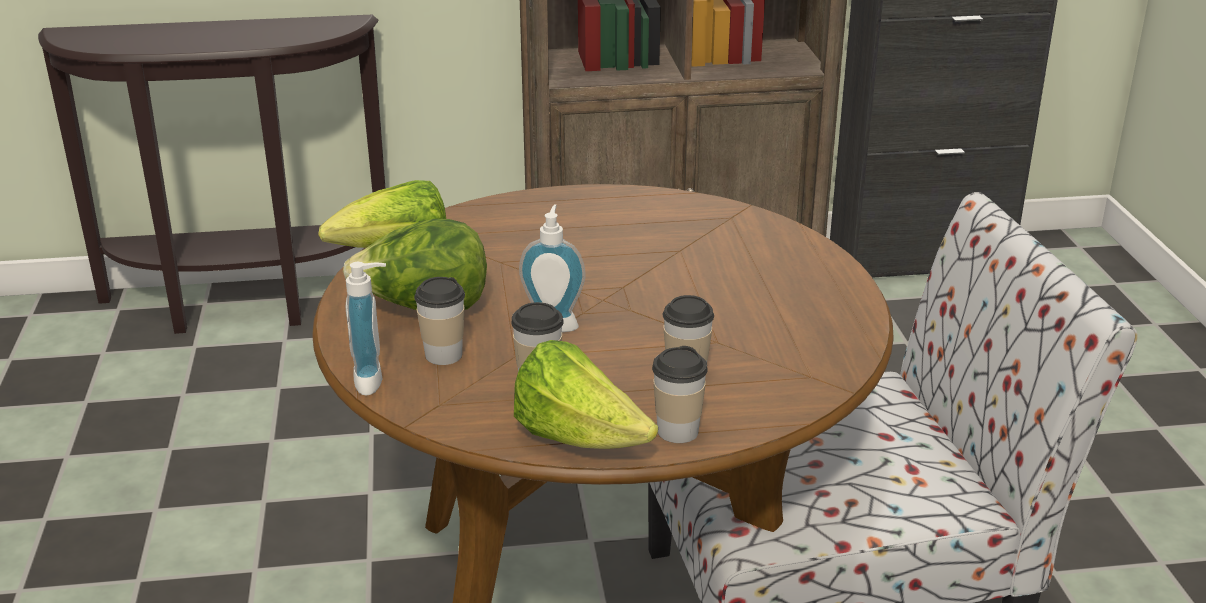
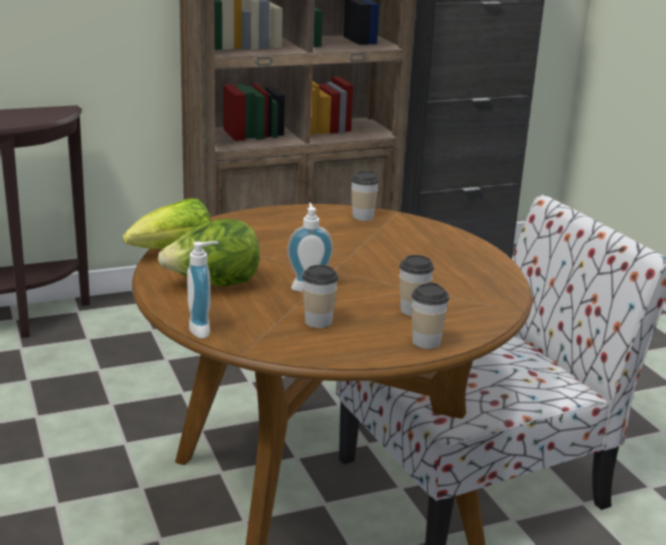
camera: 15 degrees left, 5 degrees down
cup [414,277,465,365] -> cup moved to [351,171,379,221]
lettuce [514,340,658,449] -> none

